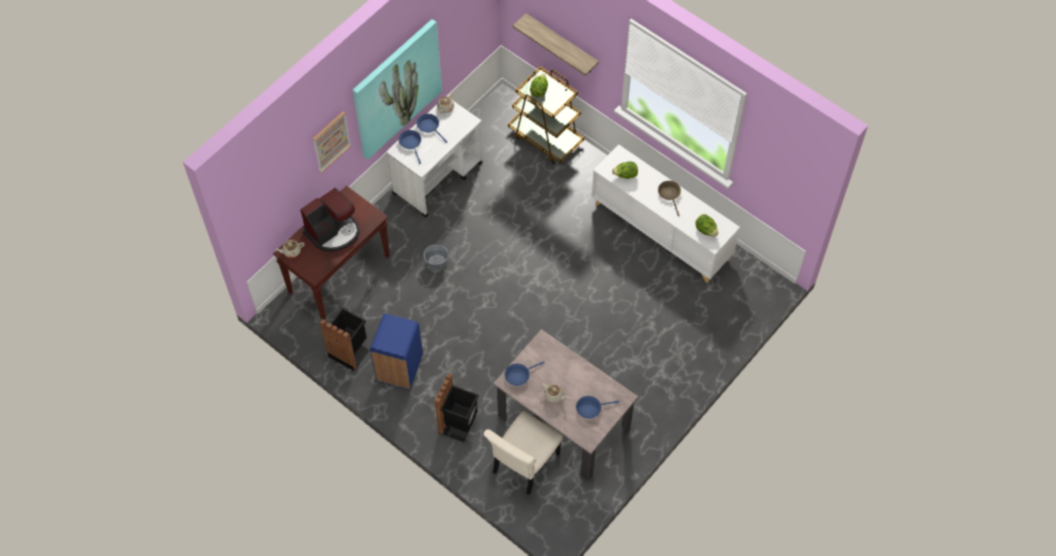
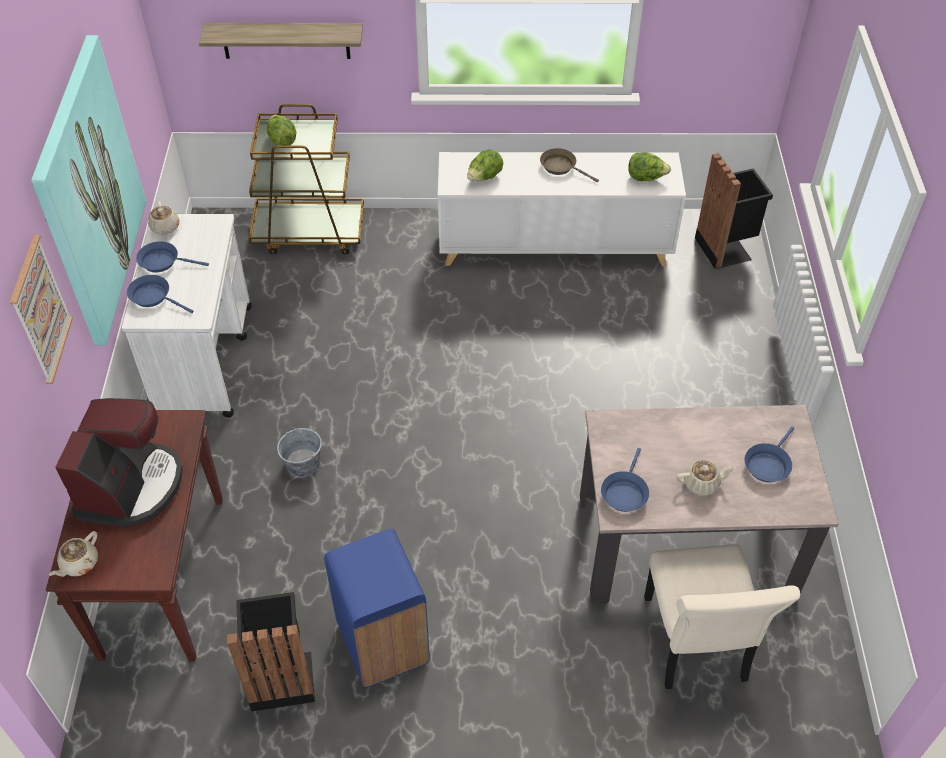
camera: 40 degrees left, 10 degrees down
black trash can [434,373,479,442] -> black trash can moved to [695,153,773,269]

